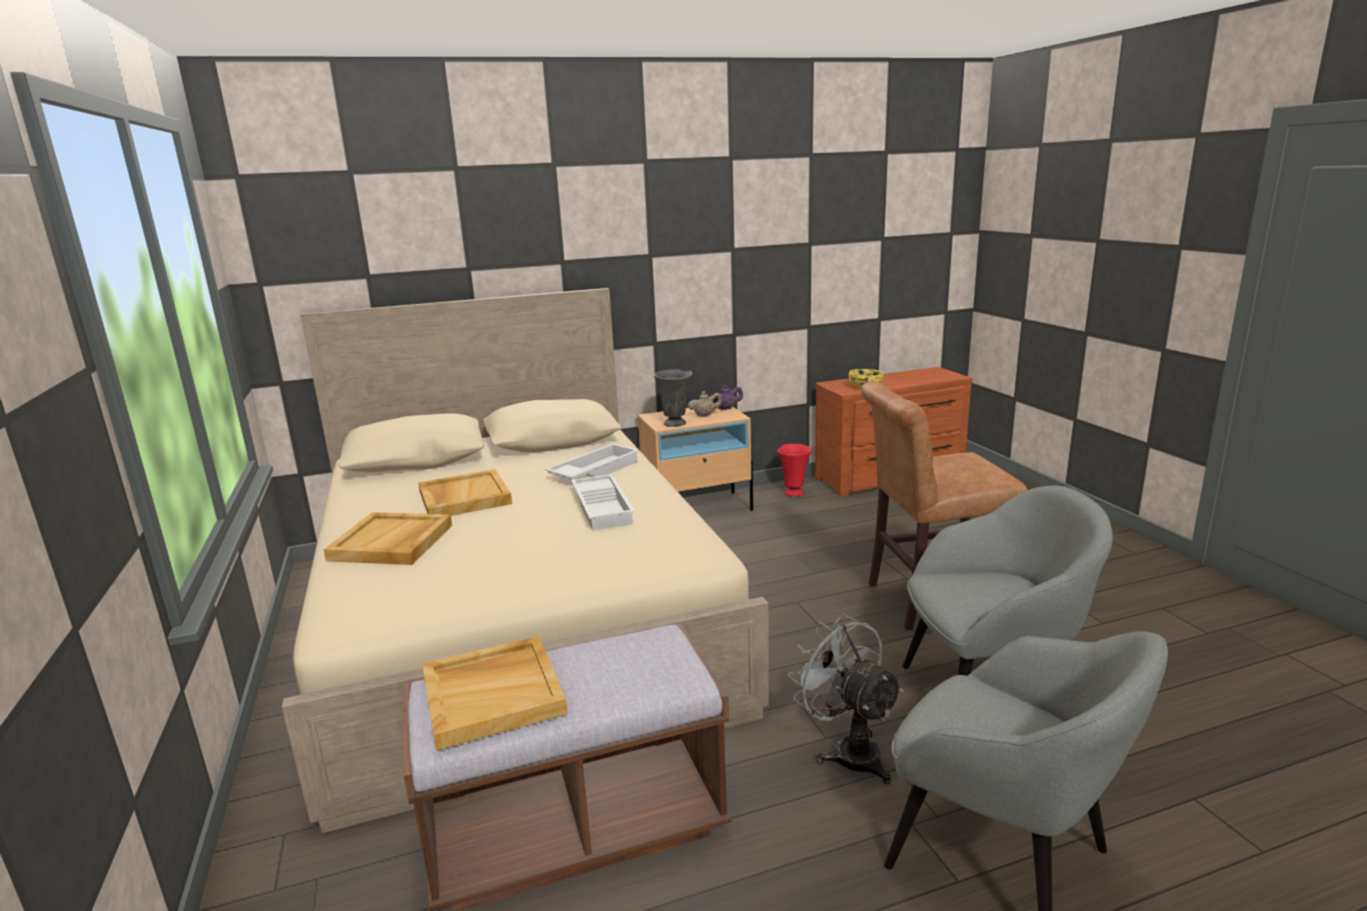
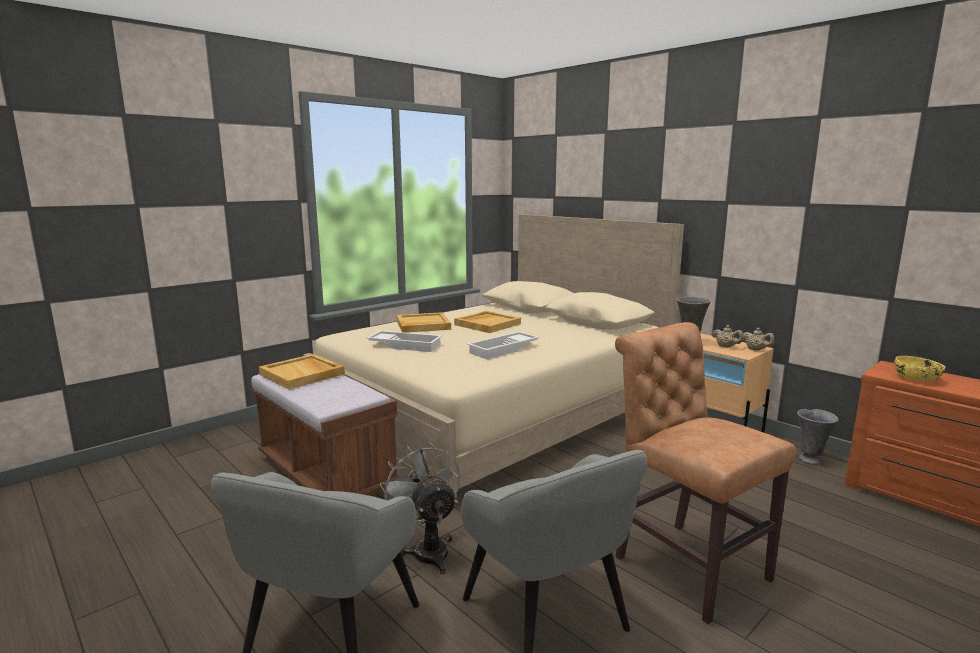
camera: 65 degrees right, 5 degrees down
white tray [545,443,639,480] -> white tray moved to [367,331,442,352]
purple teapot [711,385,743,410] -> beige teapot [743,328,775,351]
red vase [777,444,812,497] -> grey vase [797,409,839,465]
grey fan [788,613,904,784] -> grey fan turned 60 degrees counterclockwise [380,442,460,574]

